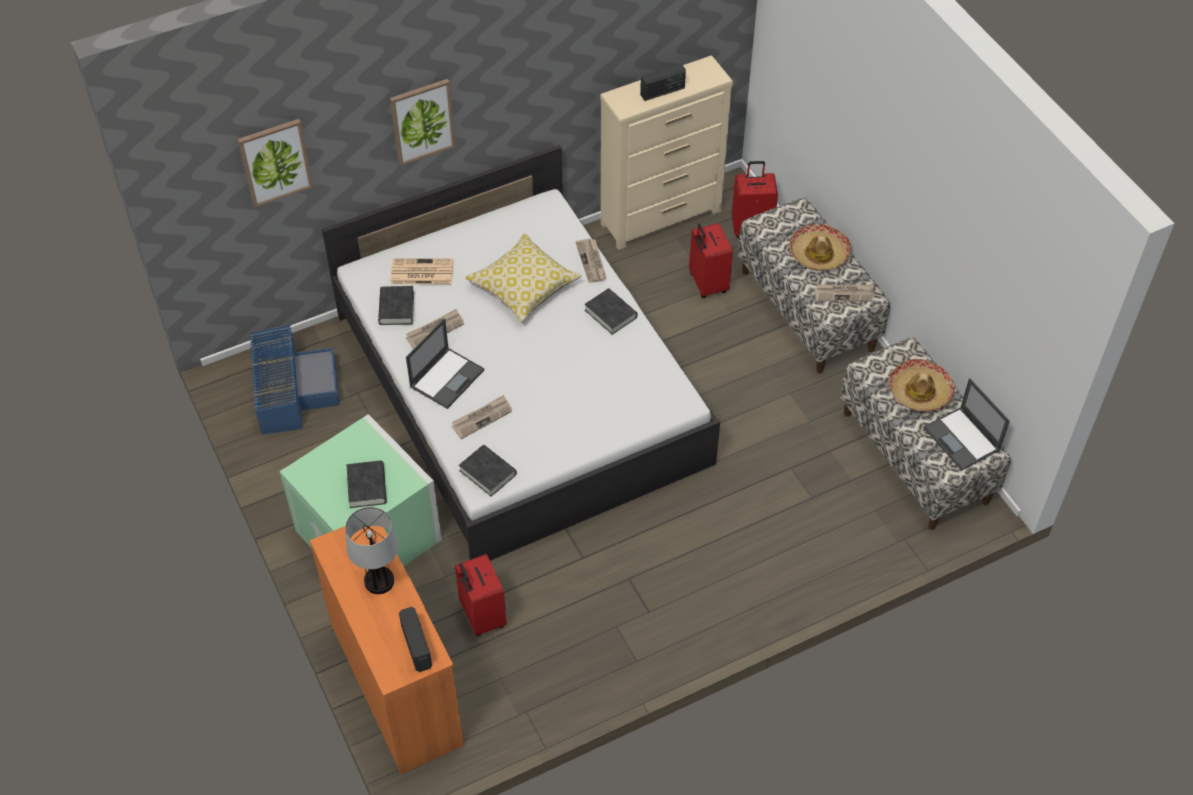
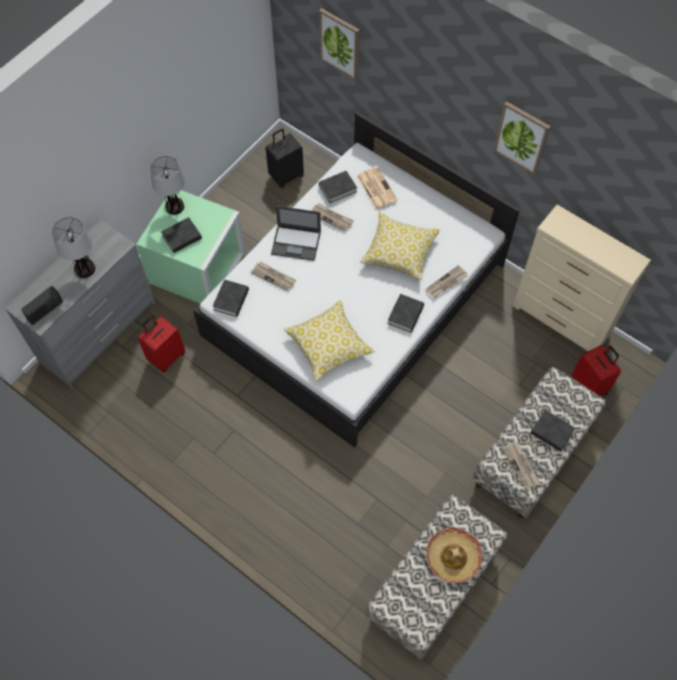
camera: 65 degrees right, 10 degrees up
blue storage box [249,325,340,435] -> black suitcase [266,128,304,188]
orange dresser [310,526,464,774] -> grey dresser [5,219,155,388]
picture [390,79,456,166] -> picture moved to [494,101,550,175]
radio [640,64,686,101] -> none
red suitcase [689,223,733,298] -> none
hat [789,224,851,271] -> black book [530,410,575,452]
laptop [924,378,1010,471] -> none
none -> table lamp [150,156,185,215]
none -> pillow [283,300,375,382]

